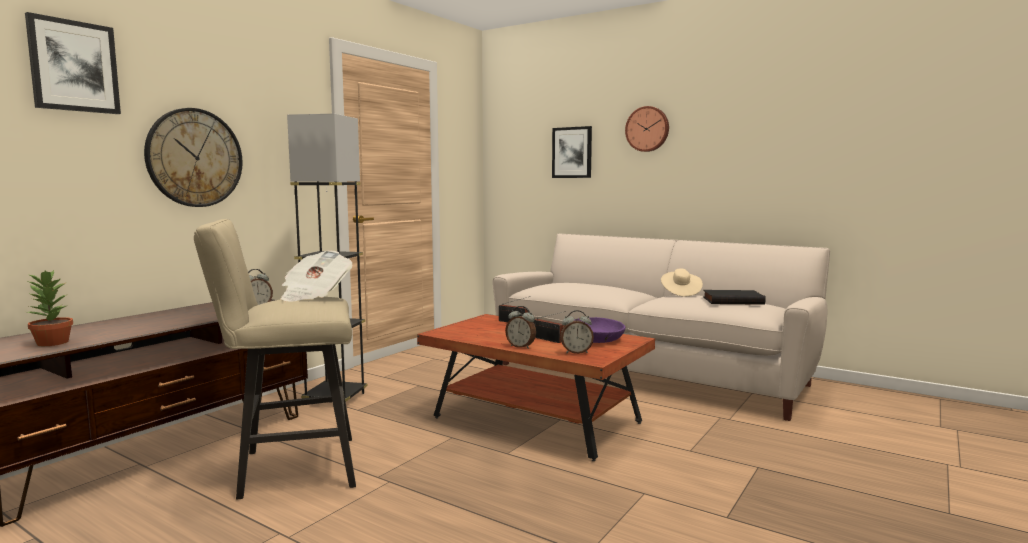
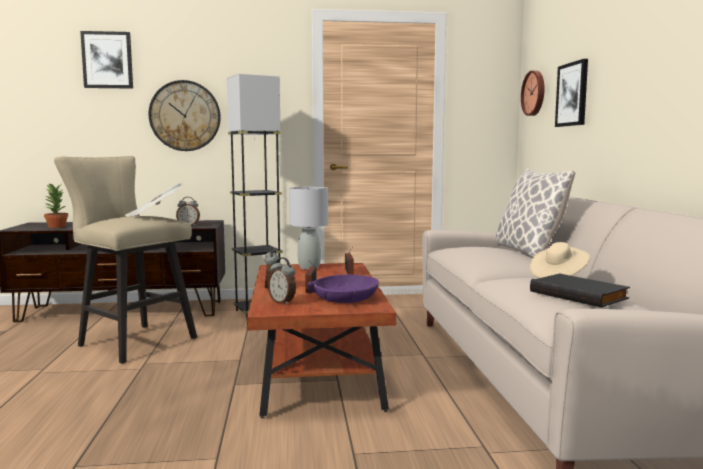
camera: 50 degrees right, 0 degrees up
wall clock [625,106,669,152] -> wall clock moved to [521,71,545,116]
none -> grey table lamp [289,187,328,270]
none -> pillow [496,168,575,257]

